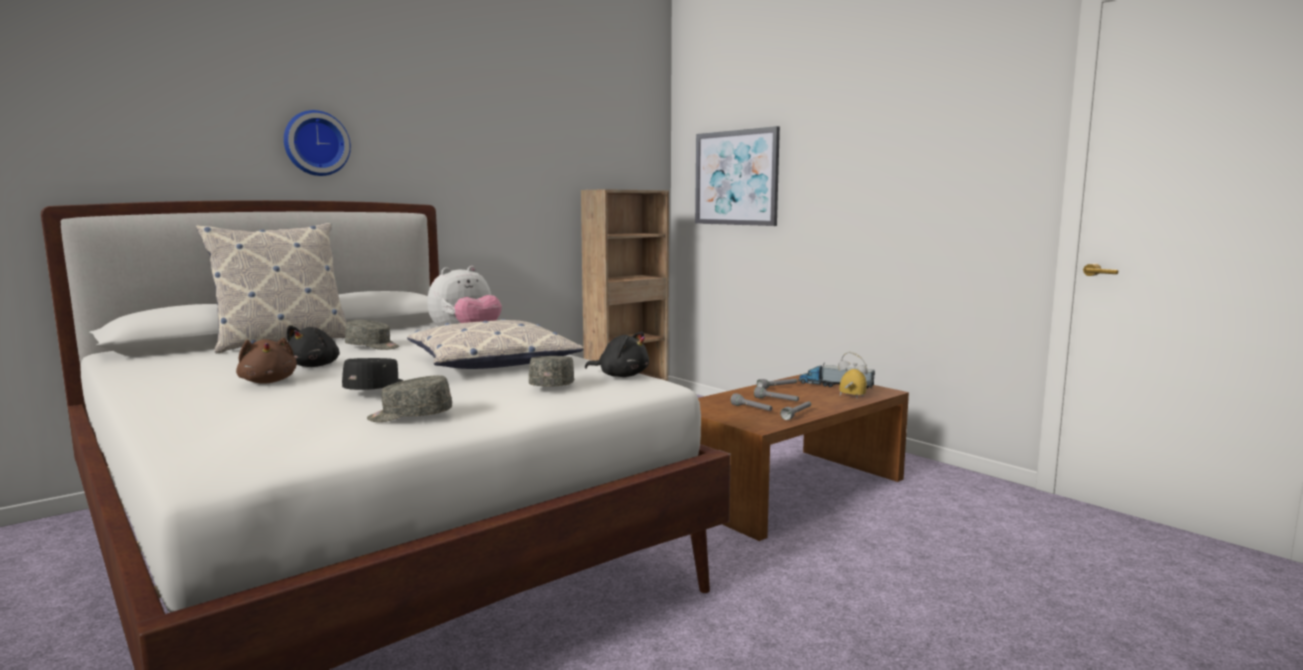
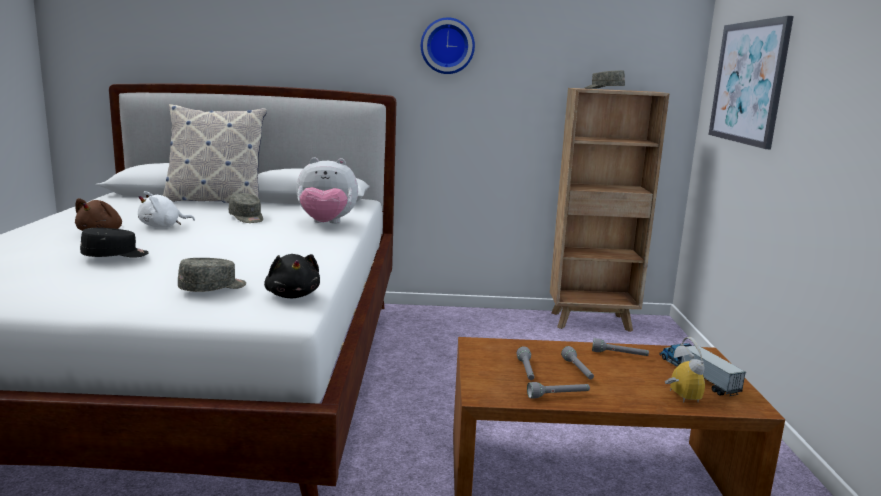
camera: 40 degrees right, 5 degrees up
wall clock [284,110,351,176] -> wall clock moved to [421,17,475,74]
black plush toy [287,325,340,367] -> white plush toy [138,191,195,227]
grey cap [367,375,452,422] -> grey cap moved to [584,70,625,89]
pillow [407,319,584,369] -> none

